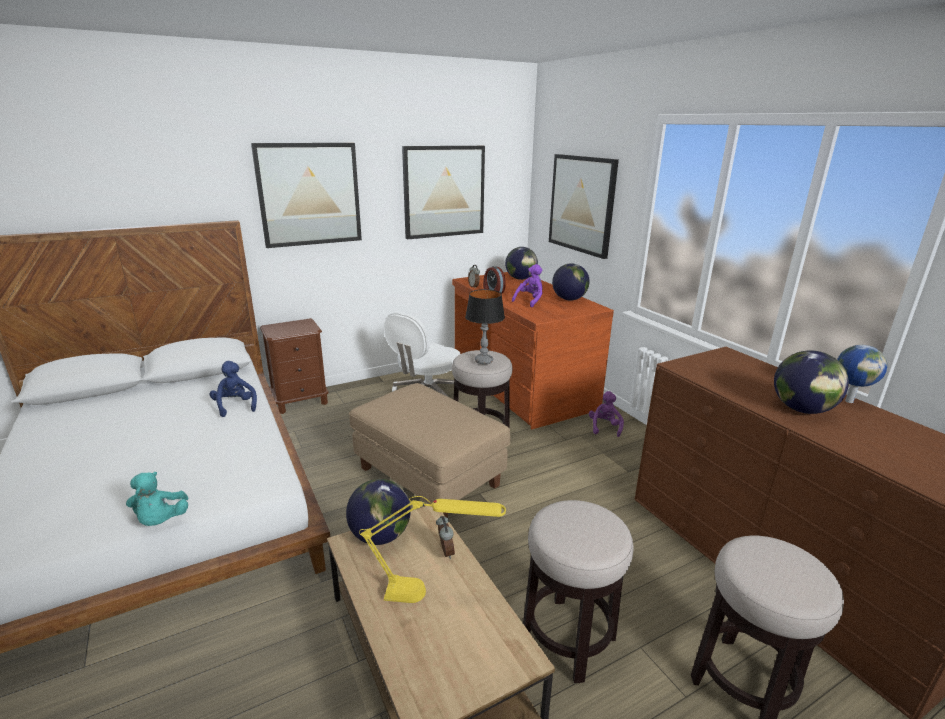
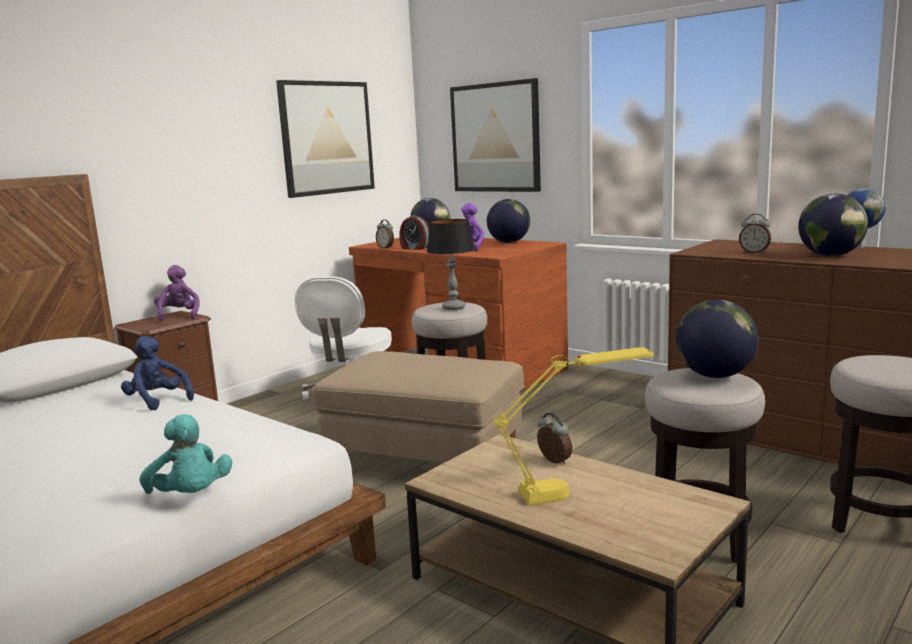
camera: 20 degrees left, 10 degrees down
picture [251,143,362,248] -> none
globe [346,479,411,545] -> globe moved to [676,300,759,378]
purple plush toy [589,391,624,437] -> purple plush toy moved to [154,265,200,321]
none -> alarm clock [739,214,771,254]

